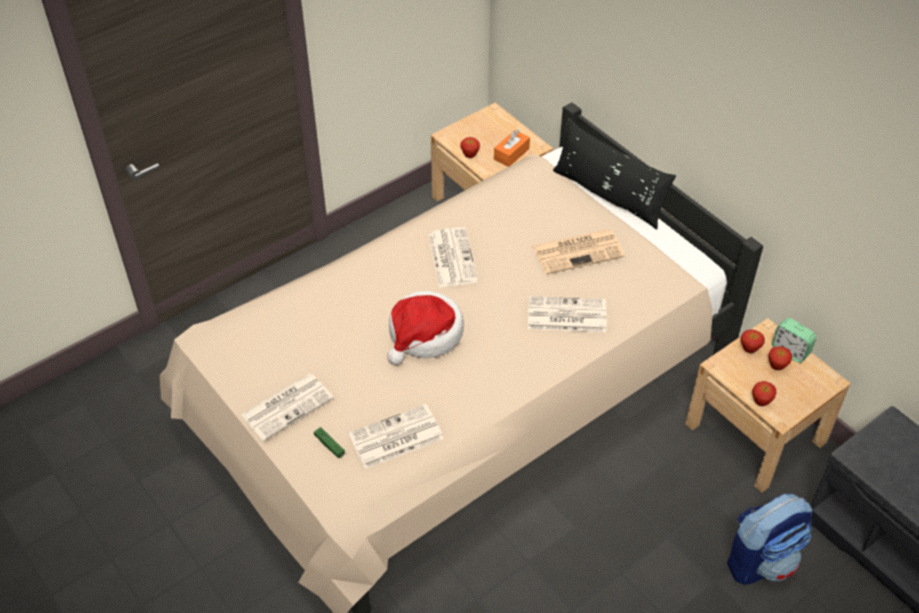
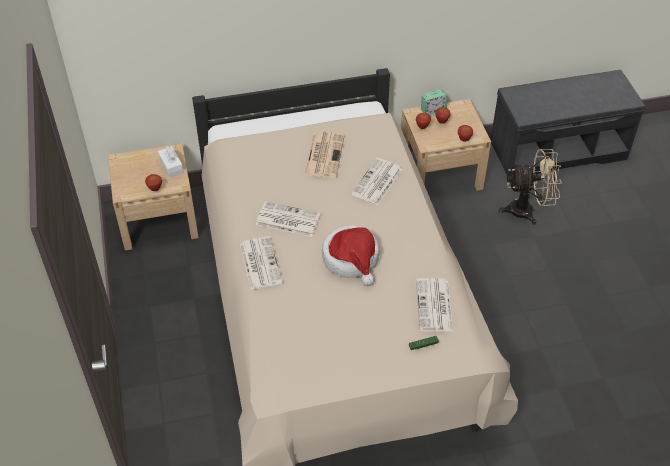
camera: 65 degrees left, 0 degrees up
newspaper [241,374,333,441] -> newspaper moved to [240,236,283,290]
orange tissue box [494,130,530,167] -> white tissue box [158,147,184,178]
black pillow [553,118,676,229] -> none
backpack [727,493,812,585] -> beige fan [499,149,562,225]

